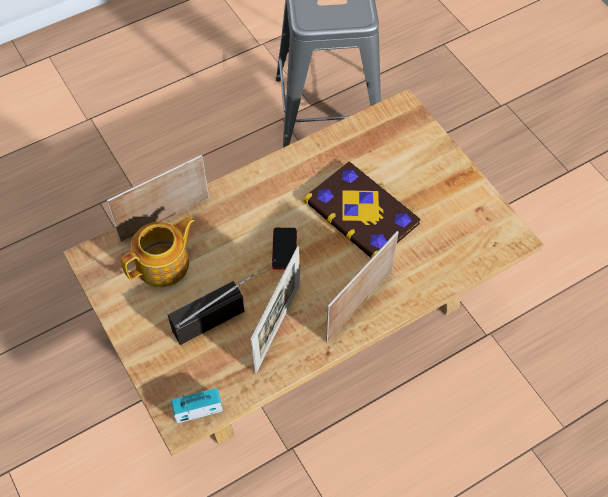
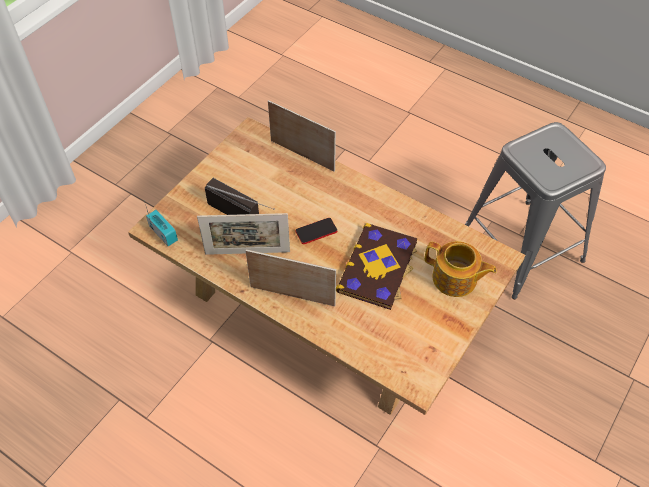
camera: 65 degrees right, 5 degrees down
teapot [121,216,195,287] -> teapot moved to [425,241,497,297]

